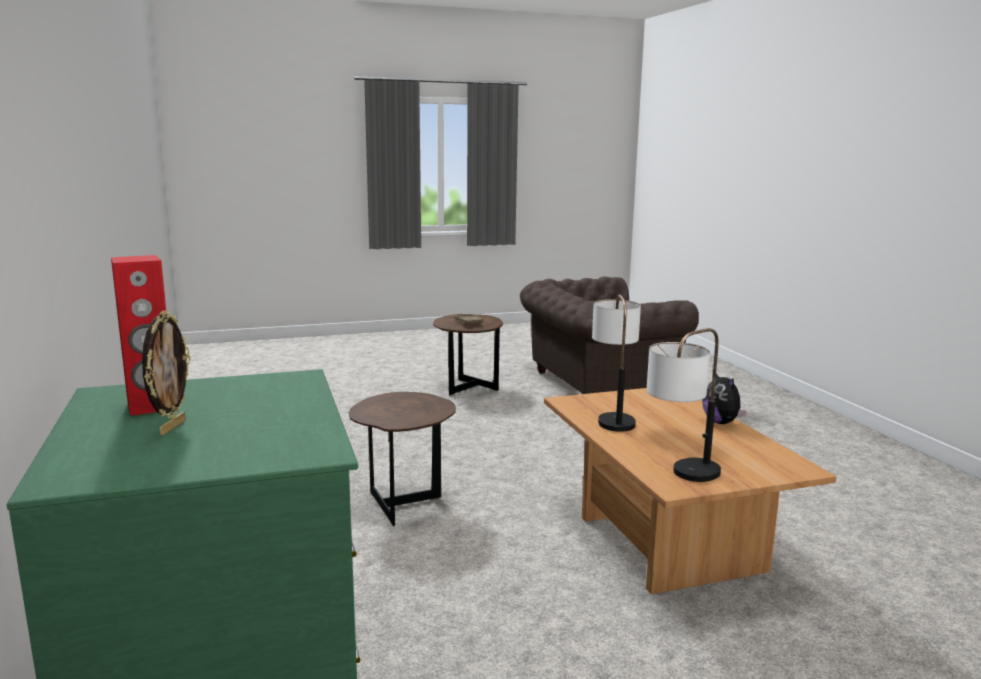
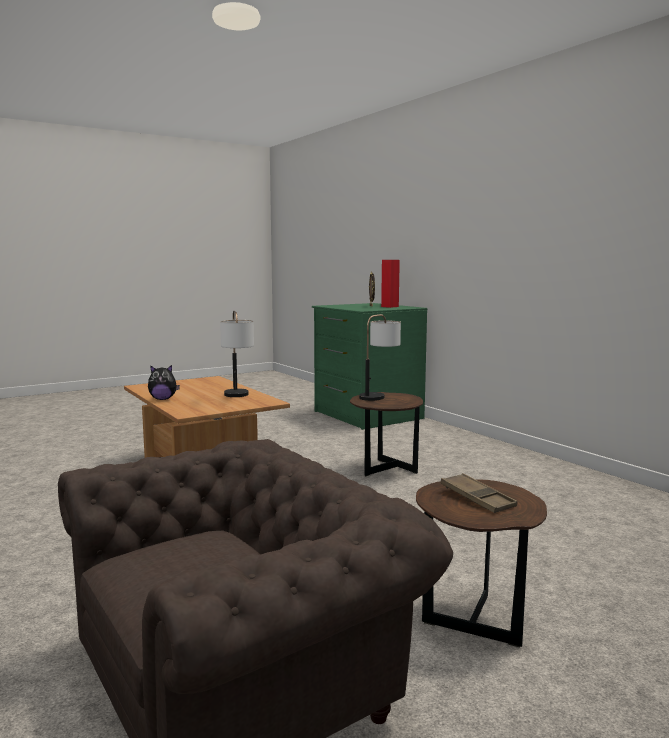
camera: 165 degrees right, 5 degrees down
table lamp [647,328,721,482] -> table lamp moved to [359,314,401,401]
plush toy [702,373,747,424] -> plush toy turned 120 degrees clockwise [148,365,180,400]

